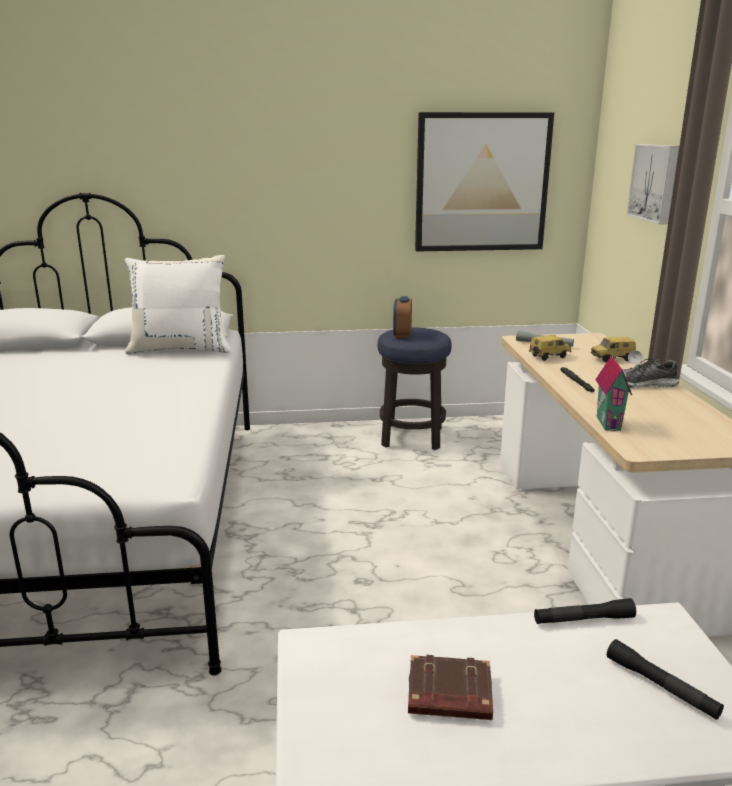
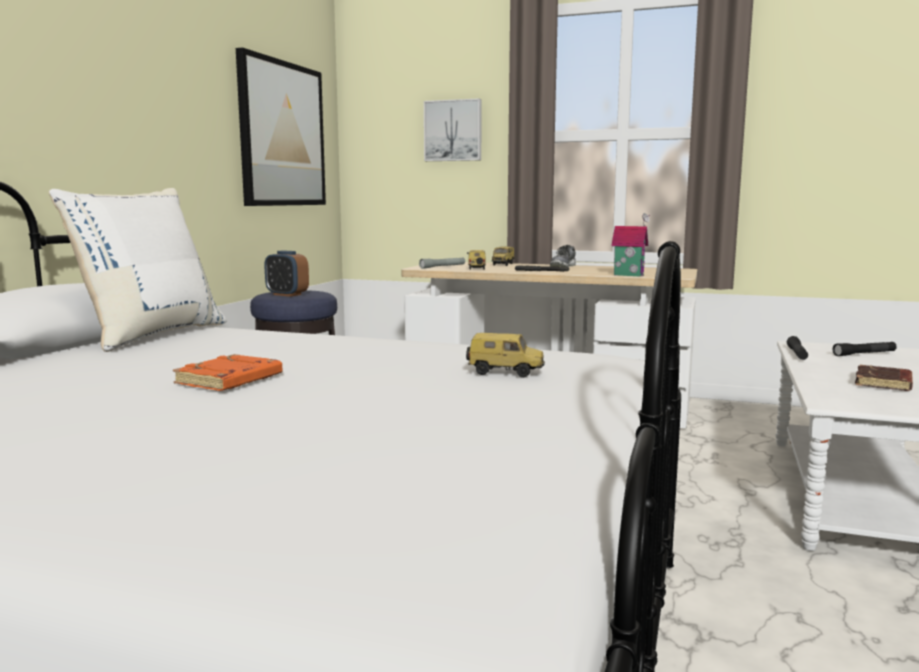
camera: 65 degrees left, 10 degrees down
none -> orange book [173,354,283,391]
none -> toy car [466,333,545,378]

